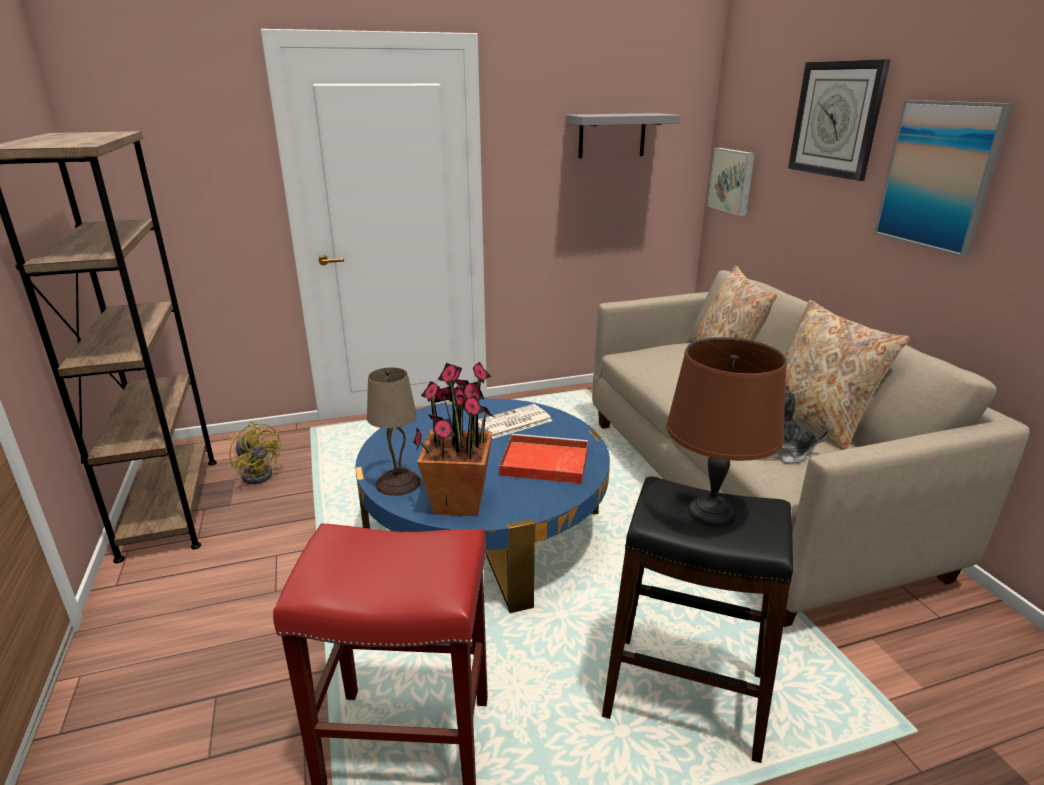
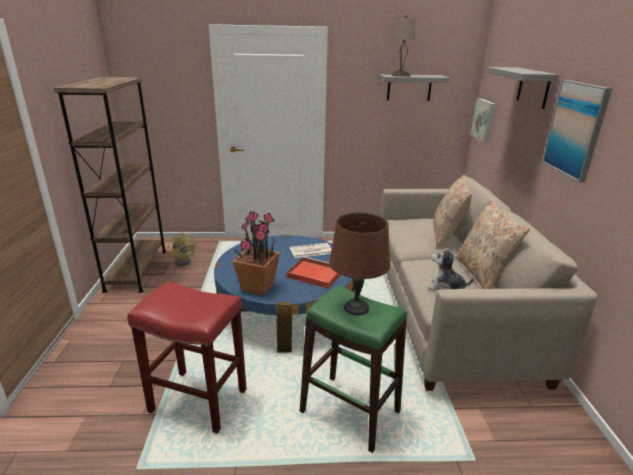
camera: 15 degrees right, 0 degrees up
beige table lamp [367,367,421,496] -> beige table lamp moved to [391,15,415,77]
black stool [602,476,793,763] -> green stool [300,285,407,453]
wall clock [788,59,890,181] -> grey shelf [487,67,559,109]

